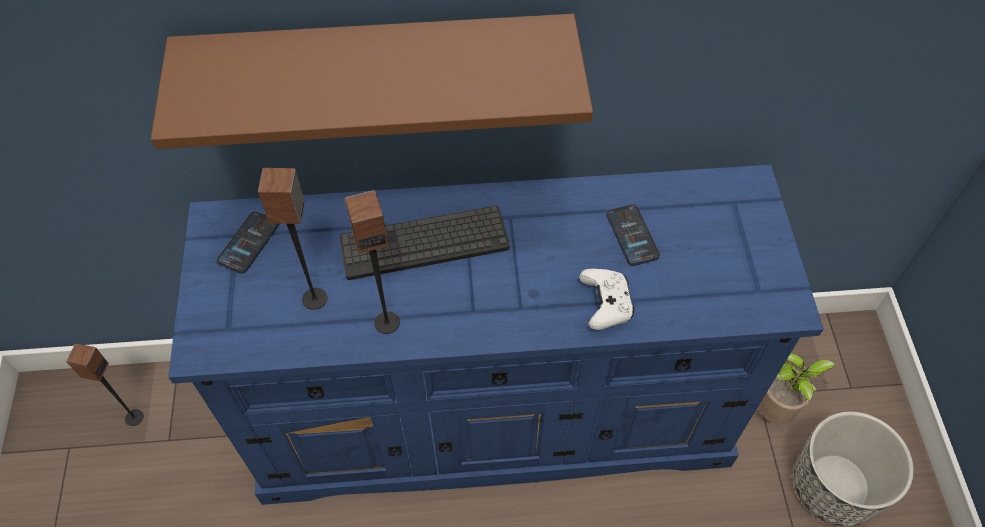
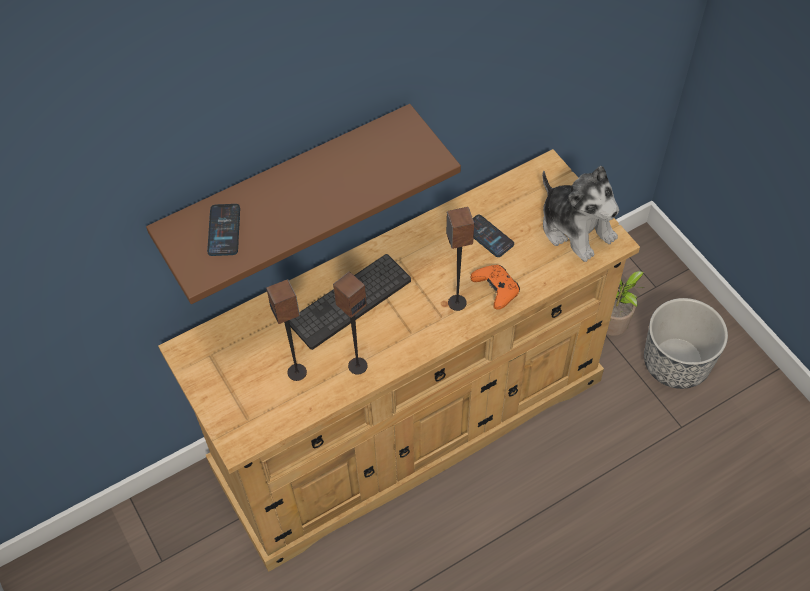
camera: 25 degrees left, 0 degrees up
speaker [66,343,144,426] -> speaker moved to [446,207,474,311]
blue dresser [168,165,824,505] -> beige dresser [158,149,640,572]
phone [217,211,279,274] -> phone moved to [207,204,240,256]
white game controller [579,269,634,330] -> orange game controller [470,265,520,310]
none -> plush toy [542,166,619,262]

